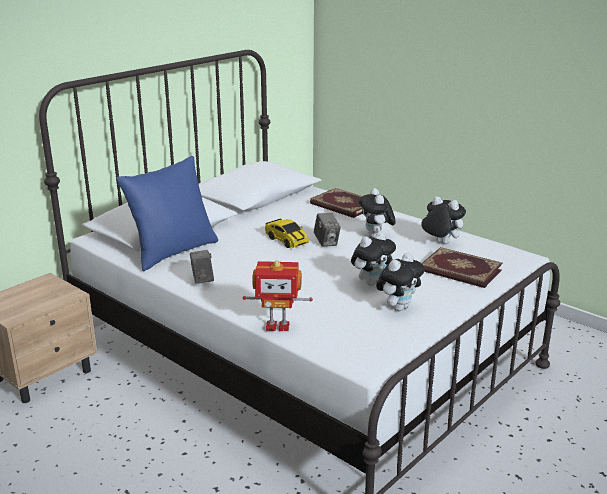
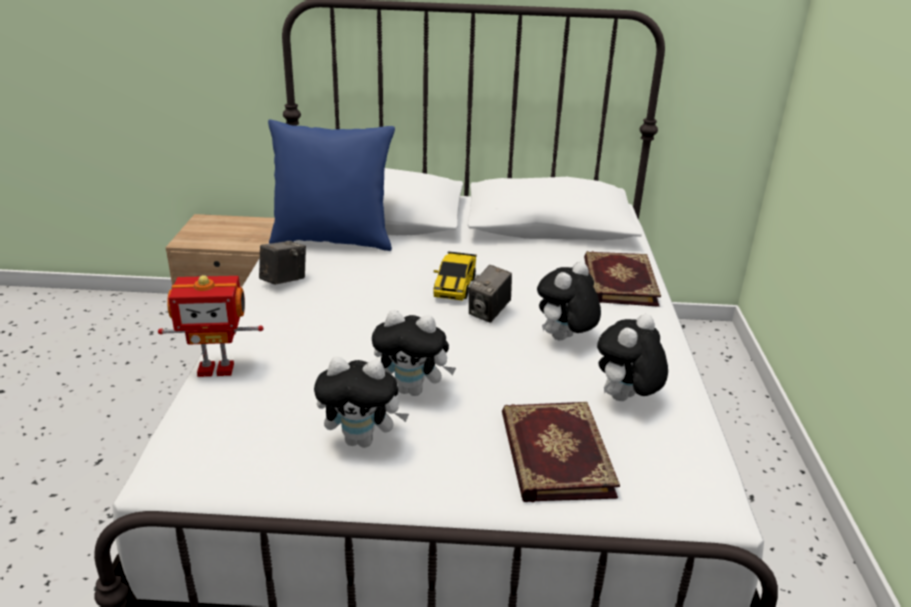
camera: 50 degrees right, 5 degrees up
toy robot [243,261,313,331] -> toy robot turned 60 degrees counterclockwise [158,275,263,377]
plush toy [421,196,466,244] -> plush toy turned 135 degrees counterclockwise [597,314,668,401]

